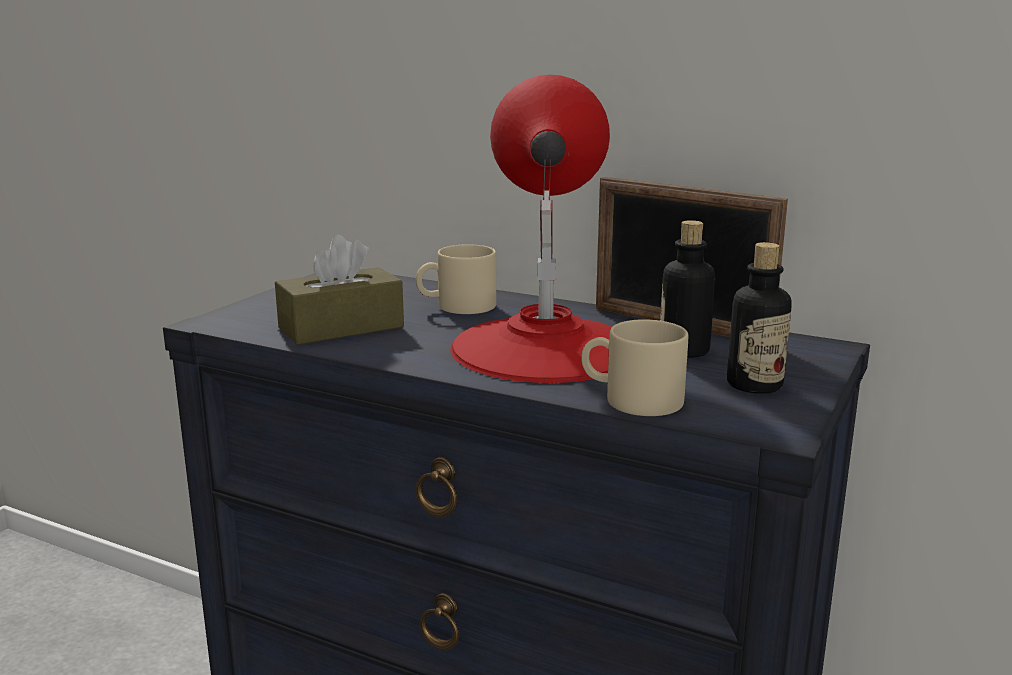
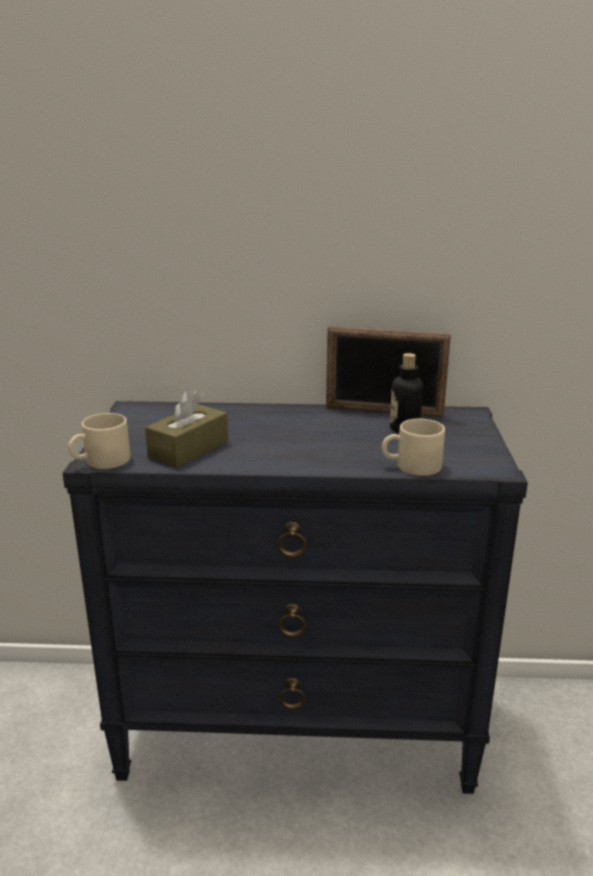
camera: 25 degrees left, 5 degrees up
beige mug [416,244,496,314] -> beige mug moved to [68,413,130,469]
red table lamp [450,75,613,383] -> none
bottle [727,242,792,394] -> none

